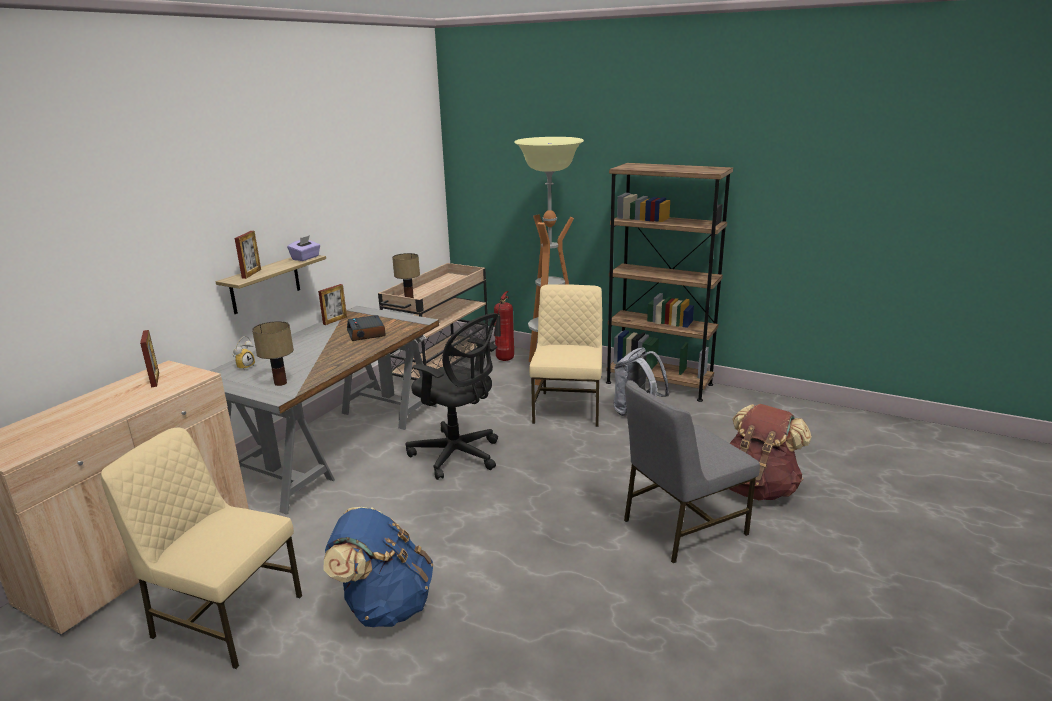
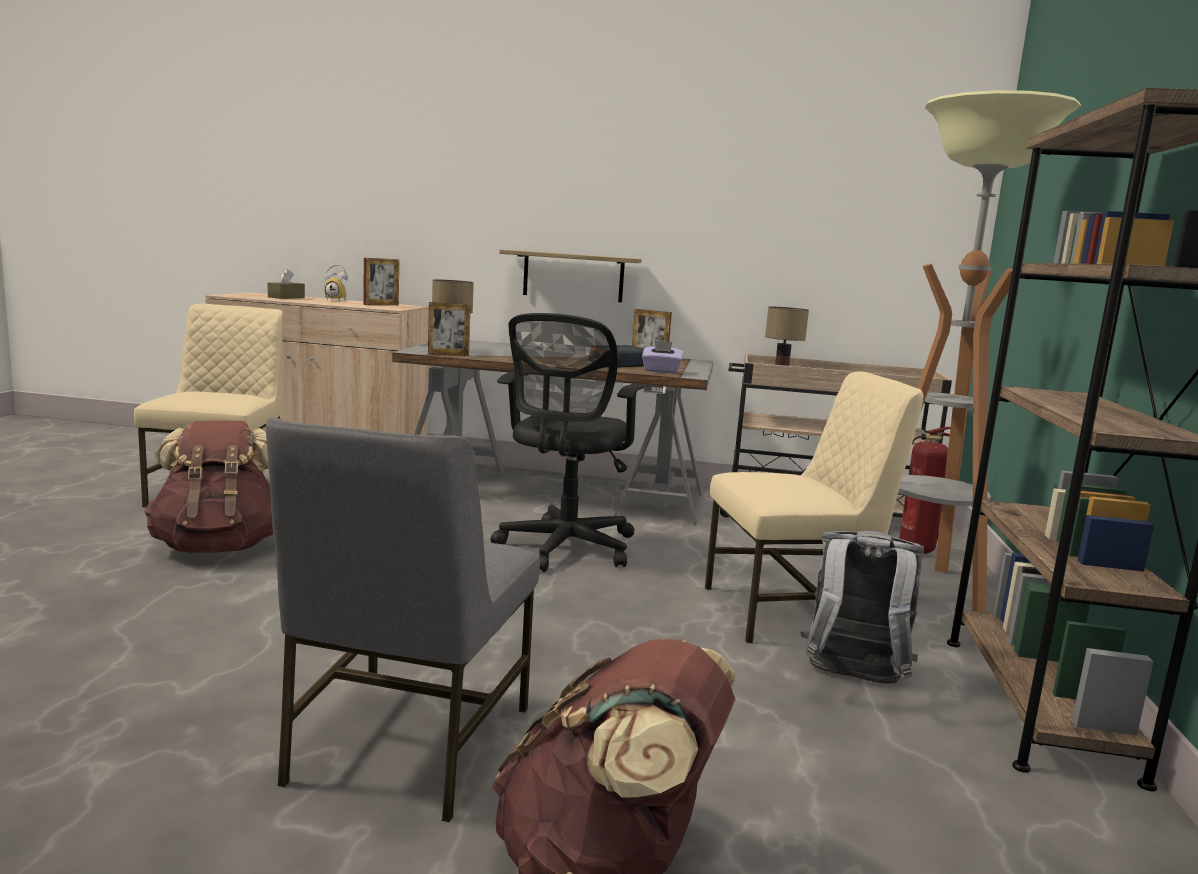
camera: 70 degrees right, 10 degrees down
alarm clock [232,336,255,371] -> alarm clock moved to [325,265,348,301]
picture frame [235,231,261,279] -> picture frame moved to [428,302,471,356]
purple tissue box [287,235,320,261] -> purple tissue box moved to [642,340,684,374]
blue backpack [324,507,433,627] -> brown backpack [144,420,273,553]
grey chair [624,380,760,563] -> grey chair turned 120 degrees counterclockwise [266,418,540,822]
none -> brown tissue box [268,269,305,299]

